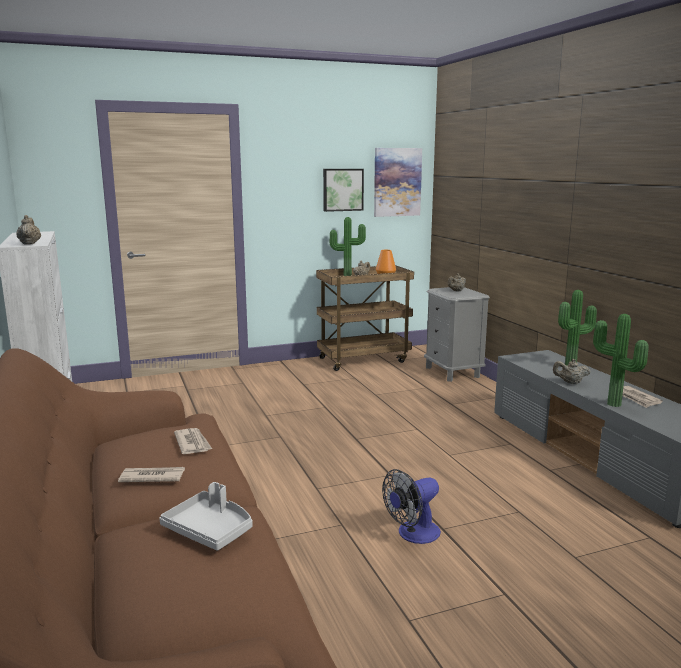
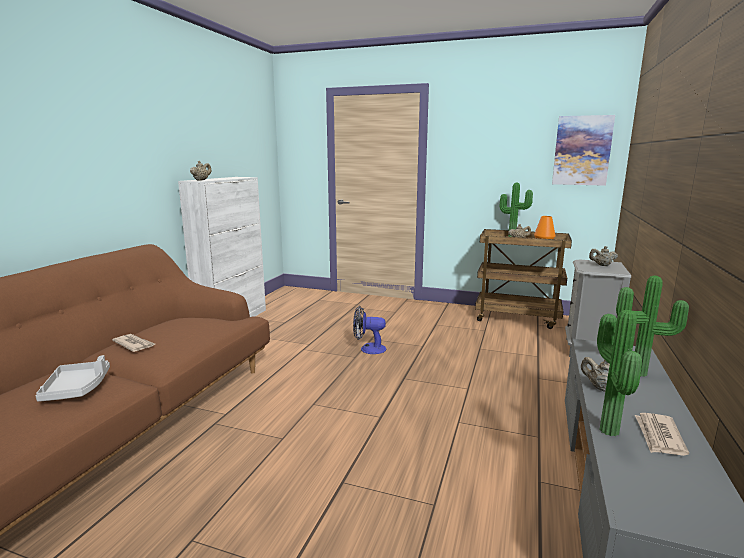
camera: 40 degrees right, 0 degrees up
newspaper [174,428,212,454] -> none
picture [323,169,364,212] -> none
fan [382,469,441,544] -> fan moved to [353,306,386,354]

